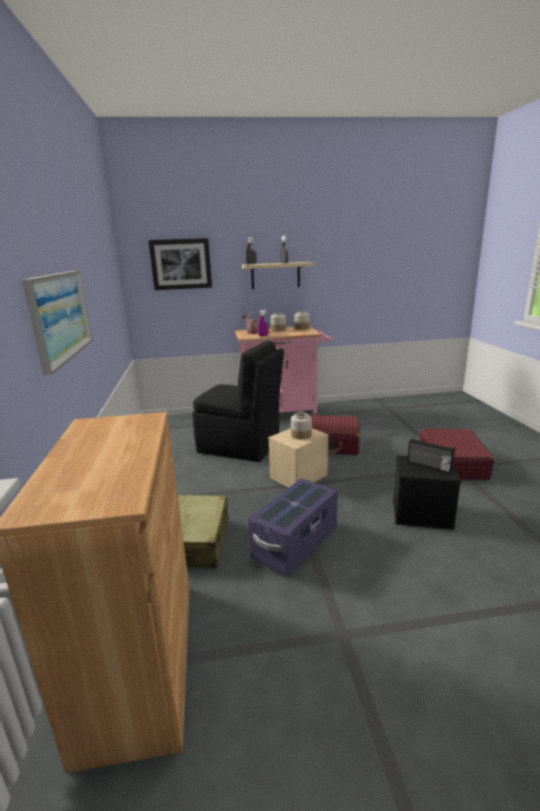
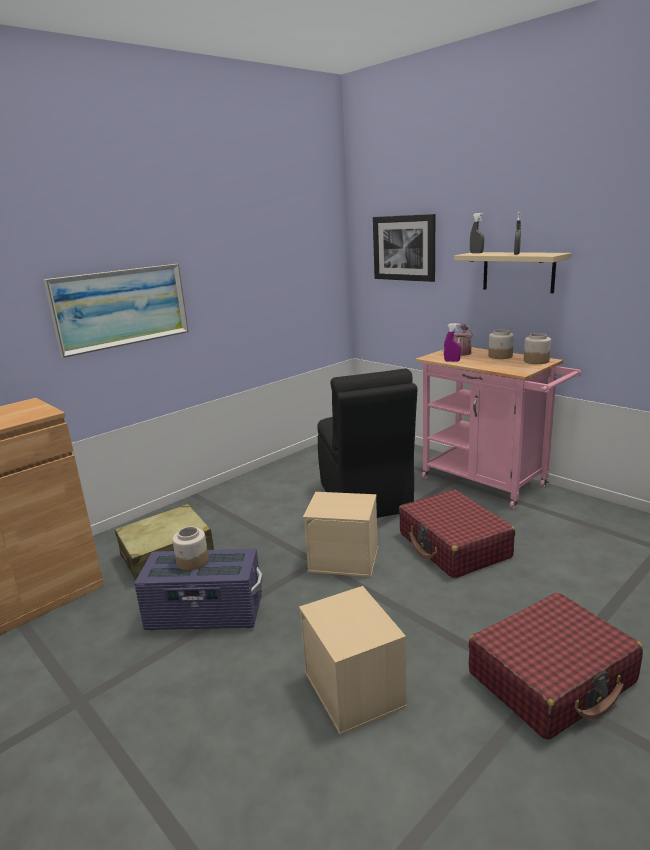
camera: 55 degrees right, 0 degrees up
jar [291,412,312,439] -> jar moved to [172,527,209,571]
black storage box [393,455,461,530] -> beige storage box [299,586,407,735]
radio [407,438,455,473] -> none

